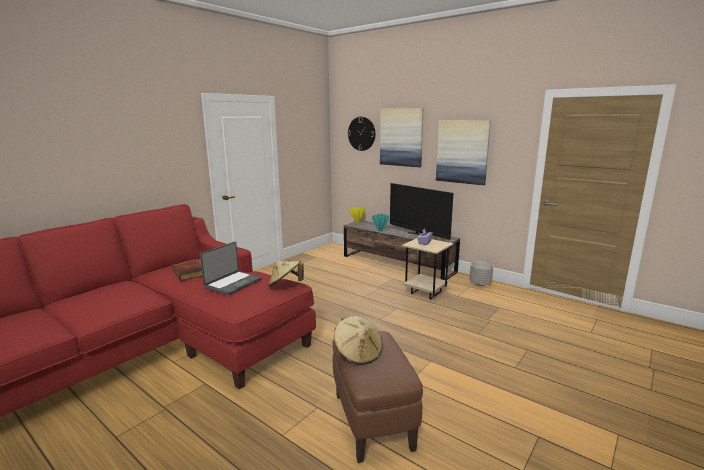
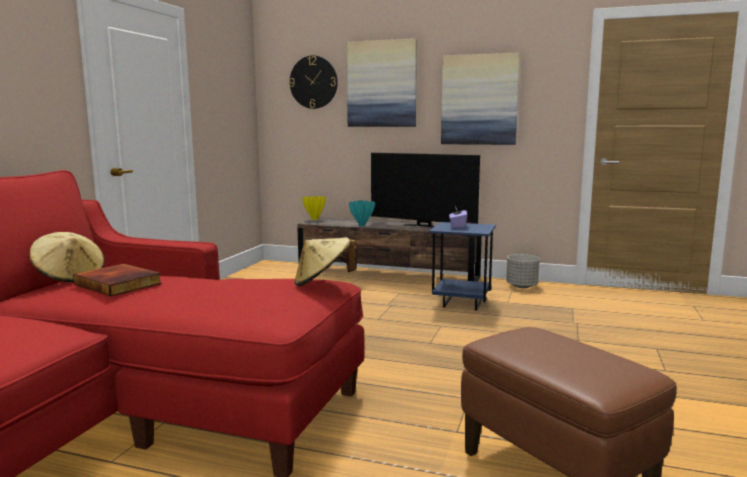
camera: 20 degrees left, 5 degrees down
laptop [200,242,262,295] -> none
beige hat [334,316,382,365] -> beige hat moved to [30,232,105,282]
beige side table [402,238,453,300] -> blue side table [429,222,496,311]

